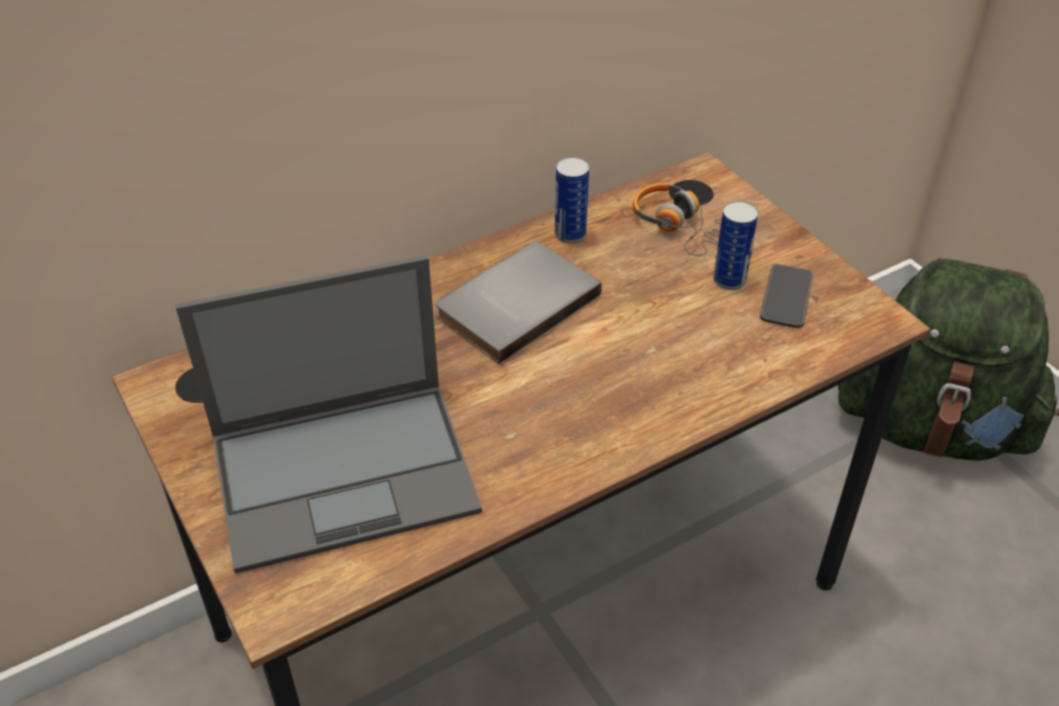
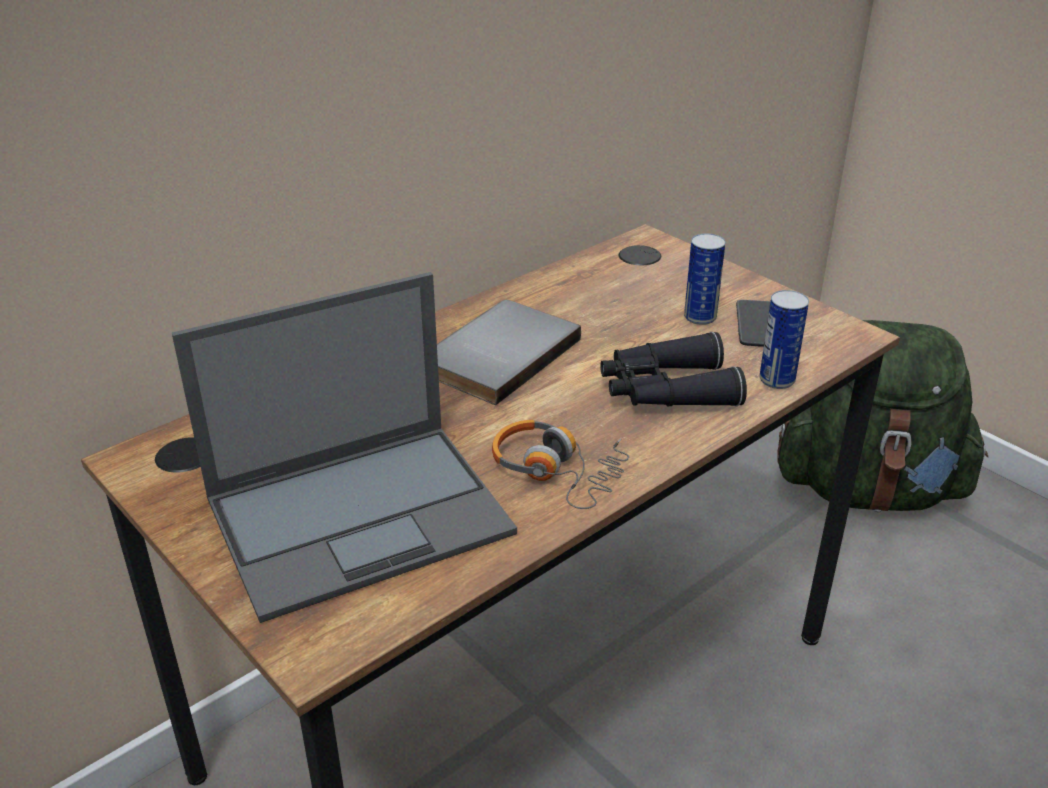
camera: 10 degrees left, 10 degrees down
can [555,157,589,244] -> can moved to [759,290,809,389]
headphones [633,183,722,256] -> headphones moved to [492,420,629,509]
none -> black binoculars [600,332,747,406]

